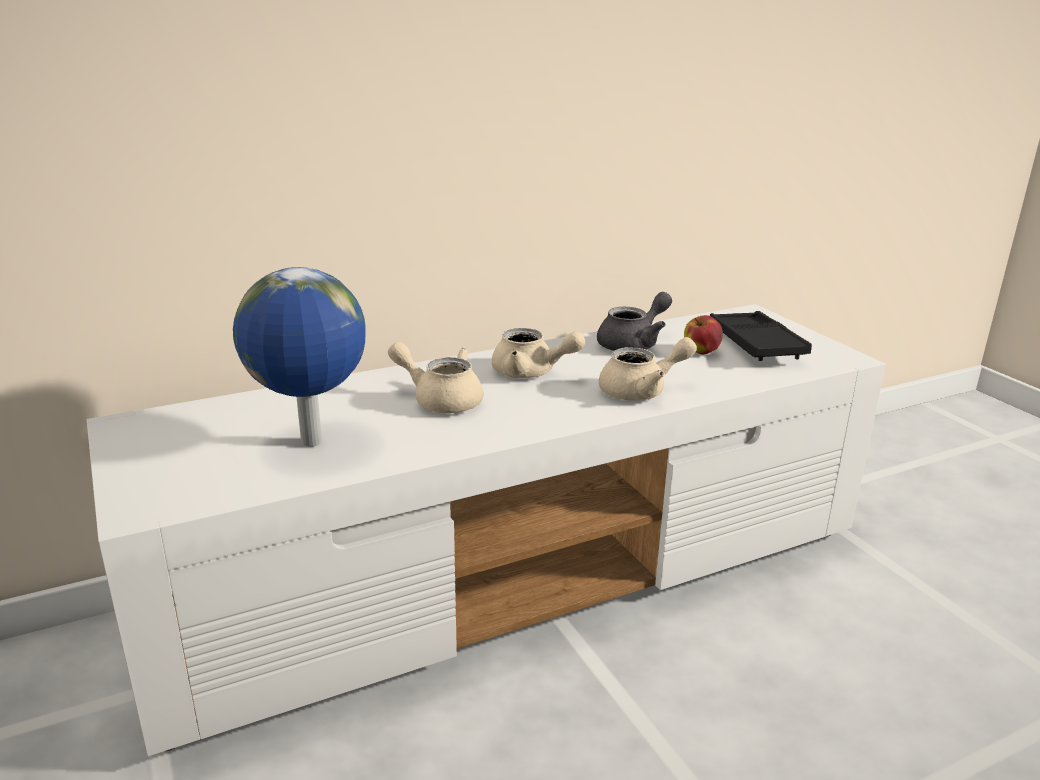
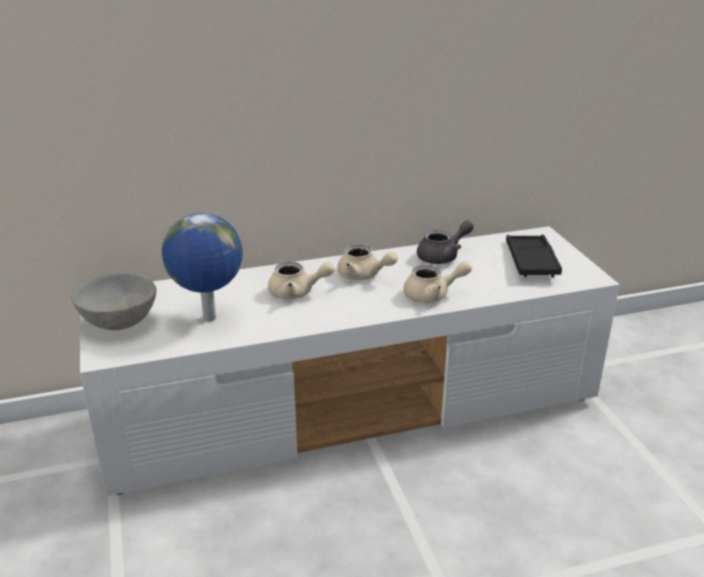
camera: 10 degrees right, 5 degrees up
beige teapot [388,342,483,413] -> beige teapot turned 150 degrees clockwise [268,262,335,299]
apple [684,315,723,354] -> none
none -> grey bowl [71,272,157,330]

